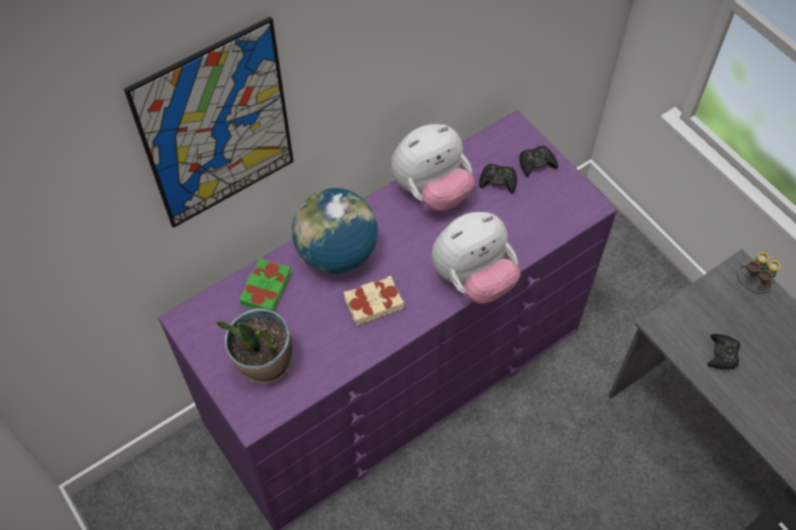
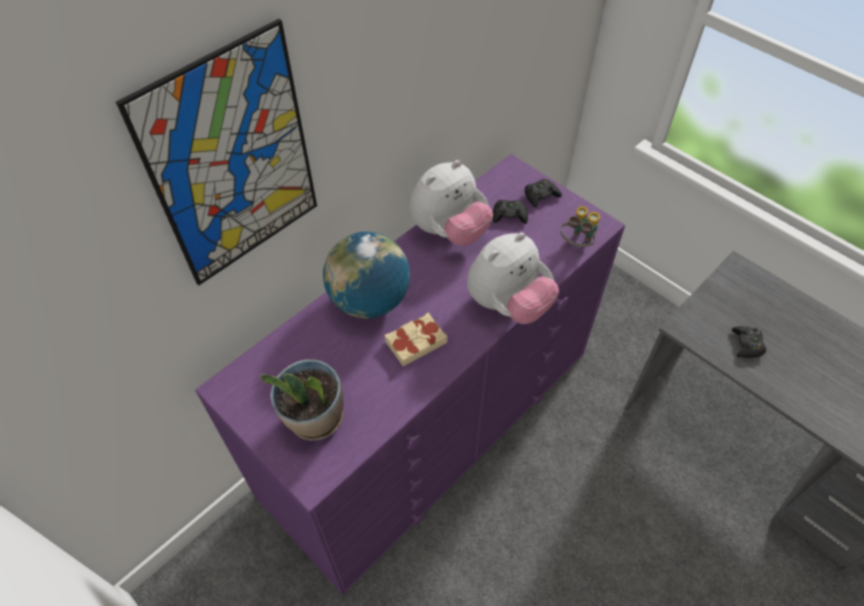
camera: 10 degrees left, 5 degrees down
green book [239,258,291,311] -> none
binoculars [737,252,780,294] -> binoculars moved to [560,206,600,247]

